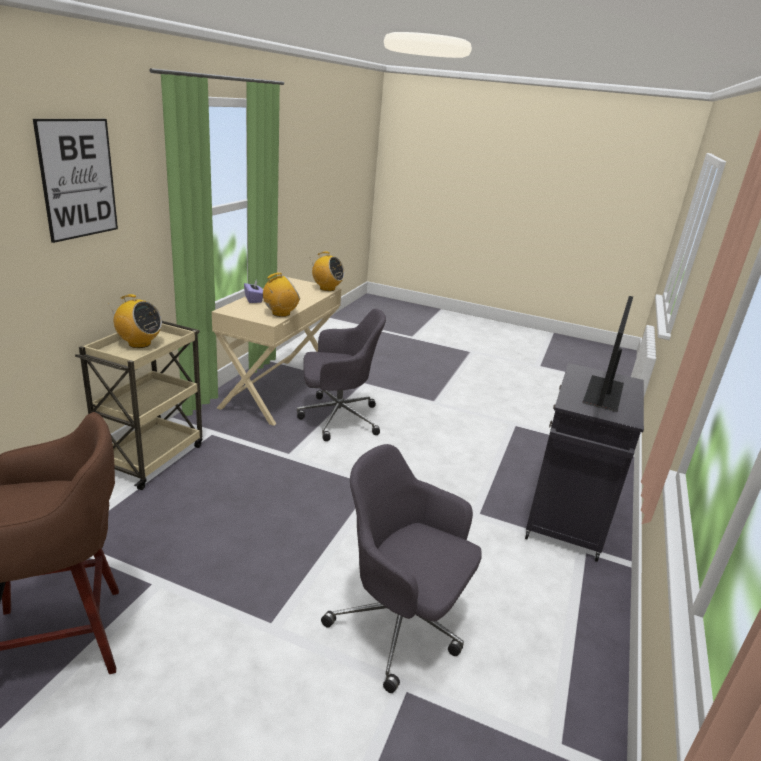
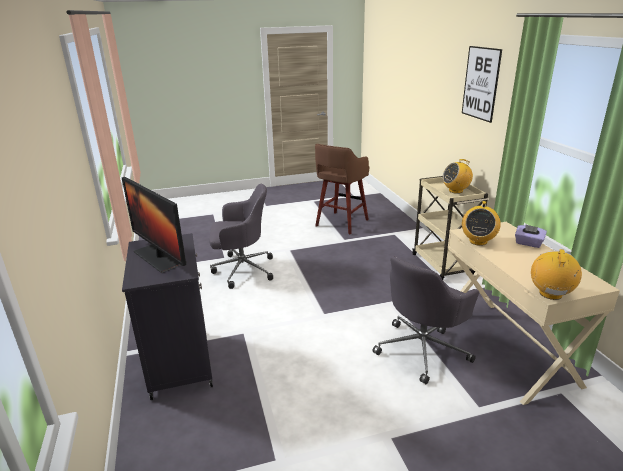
camera: 145 degrees right, 0 degrees up
radio [311,252,345,291] -> radio turned 120 degrees clockwise [531,249,582,300]
monitor [582,296,633,412] -> monitor turned 150 degrees clockwise [122,177,187,273]

